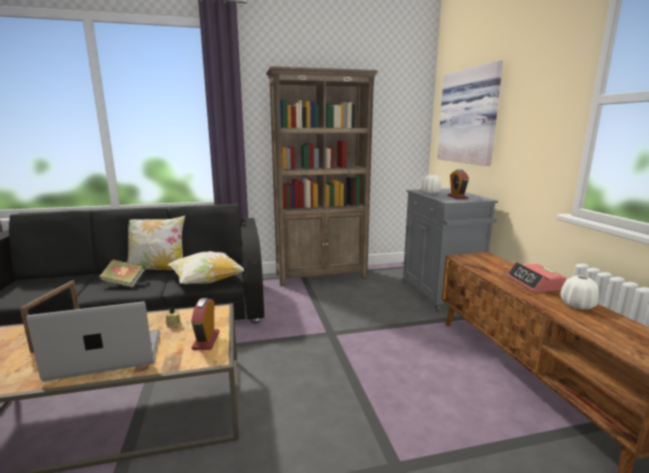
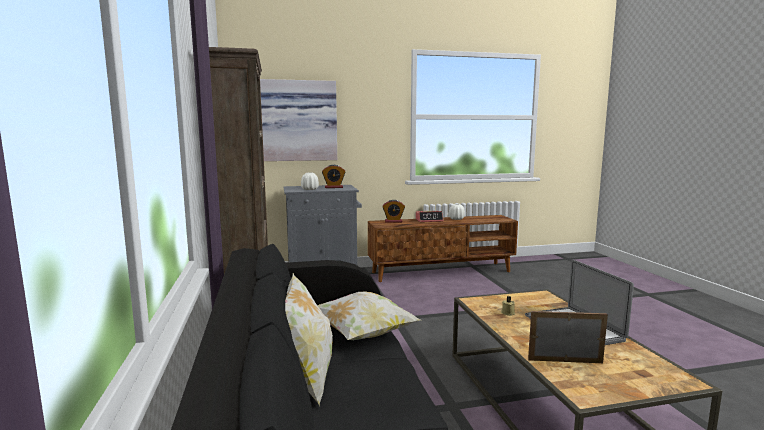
camera: 90 degrees left, 5 degrees down
book [99,260,145,288] -> none
alarm clock [191,298,220,350] -> alarm clock moved to [382,200,405,223]

